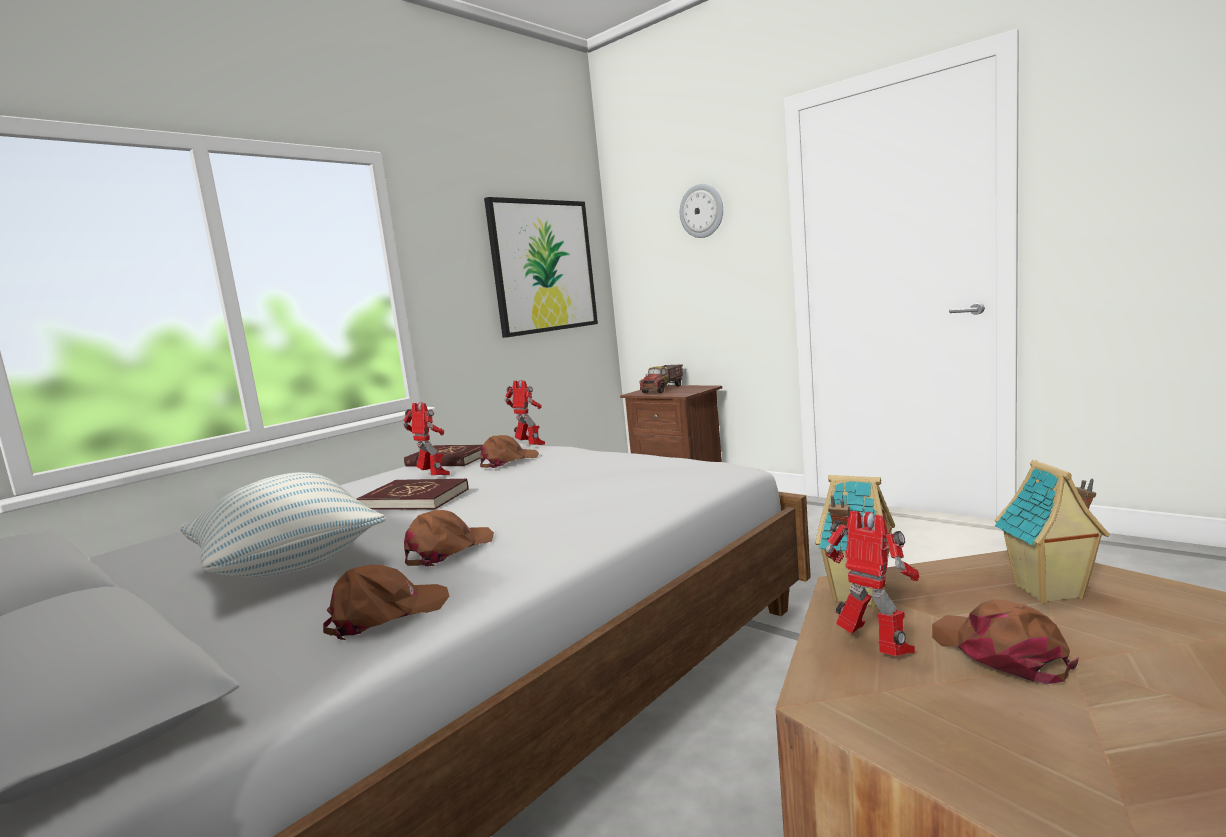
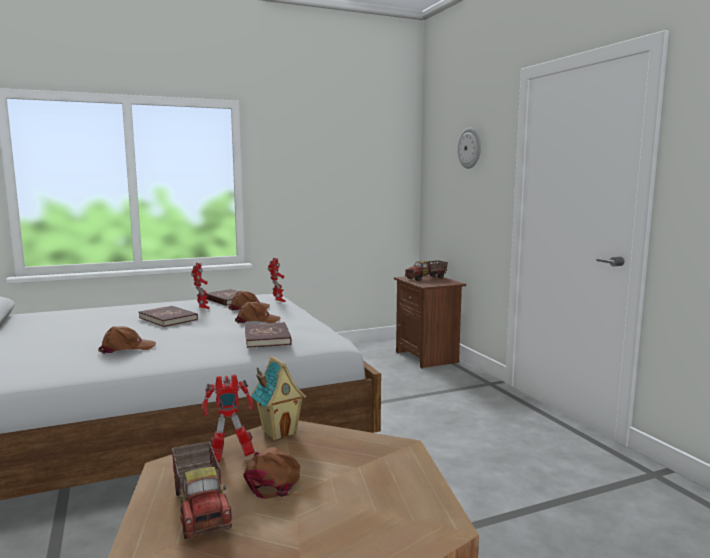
camera: 25 degrees right, 0 degrees up
pillow [180,472,386,577] -> none
brown cap [323,565,449,640] -> brown cap moved to [235,302,280,323]
picture [484,197,598,338] -> none
toy robot [825,511,919,656] -> toy robot turned 90 degrees clockwise [202,374,255,462]
toy house [994,460,1110,604] -> none
none -> toy truck [172,441,232,539]
none -> red book [245,322,292,348]

